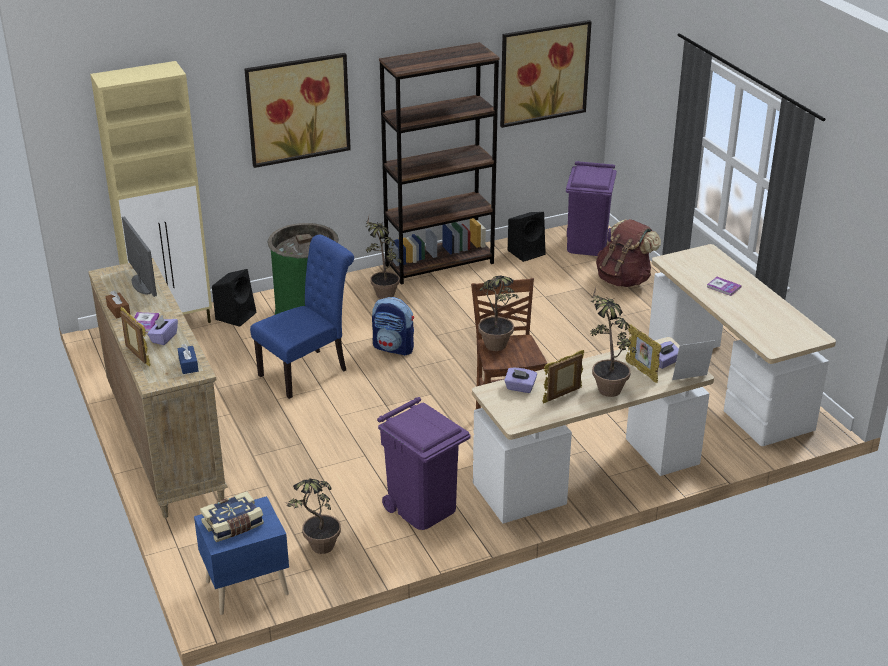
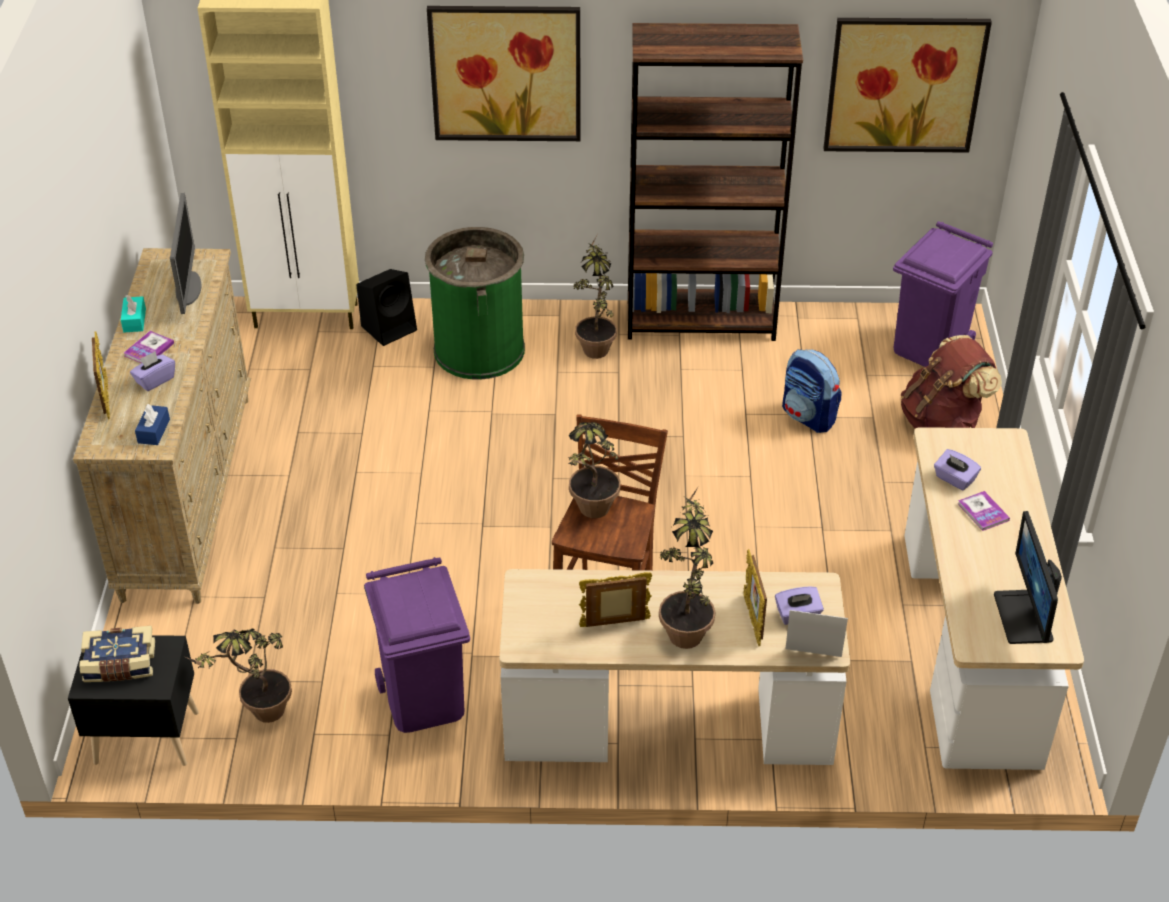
camera: 25 degrees right, 10 degrees up
brown tissue box [105,290,130,319] -> turquoise tissue box [121,295,146,332]
blue nightstand [194,496,289,615] -> black nightstand [68,635,199,766]
blue chair [250,235,354,399] -> none
backpack [372,297,414,356] -> backpack moved to [782,349,841,433]
purple tissue box [504,367,537,393] -> purple tissue box moved to [934,449,981,491]
black speaker [508,212,546,262] -> none
none -> monitor [994,511,1062,644]

